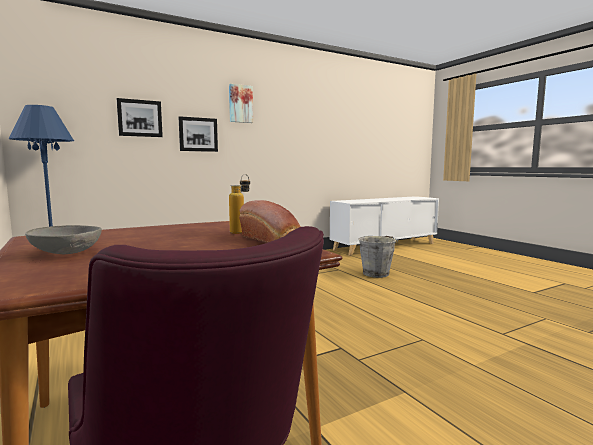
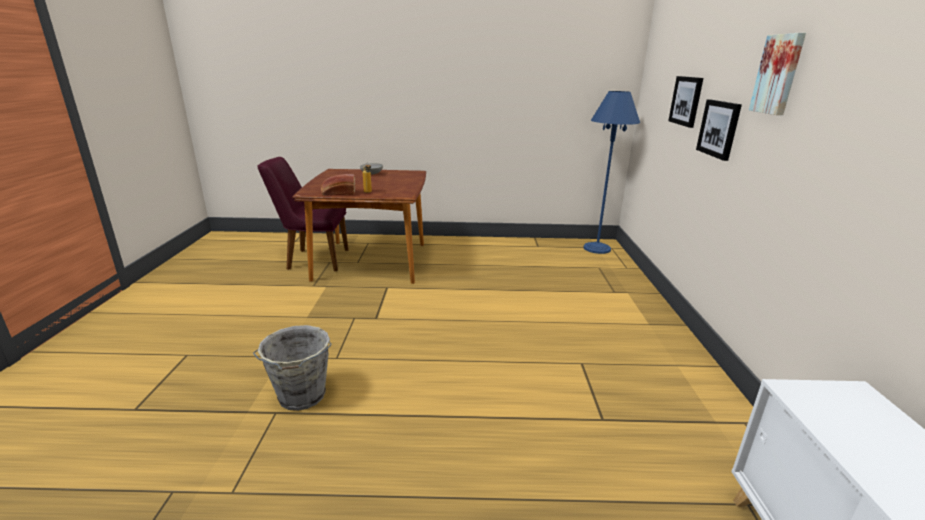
camera: 120 degrees right, 15 degrees up
grey bucket [358,236,398,278] -> grey bucket moved to [253,325,332,411]

